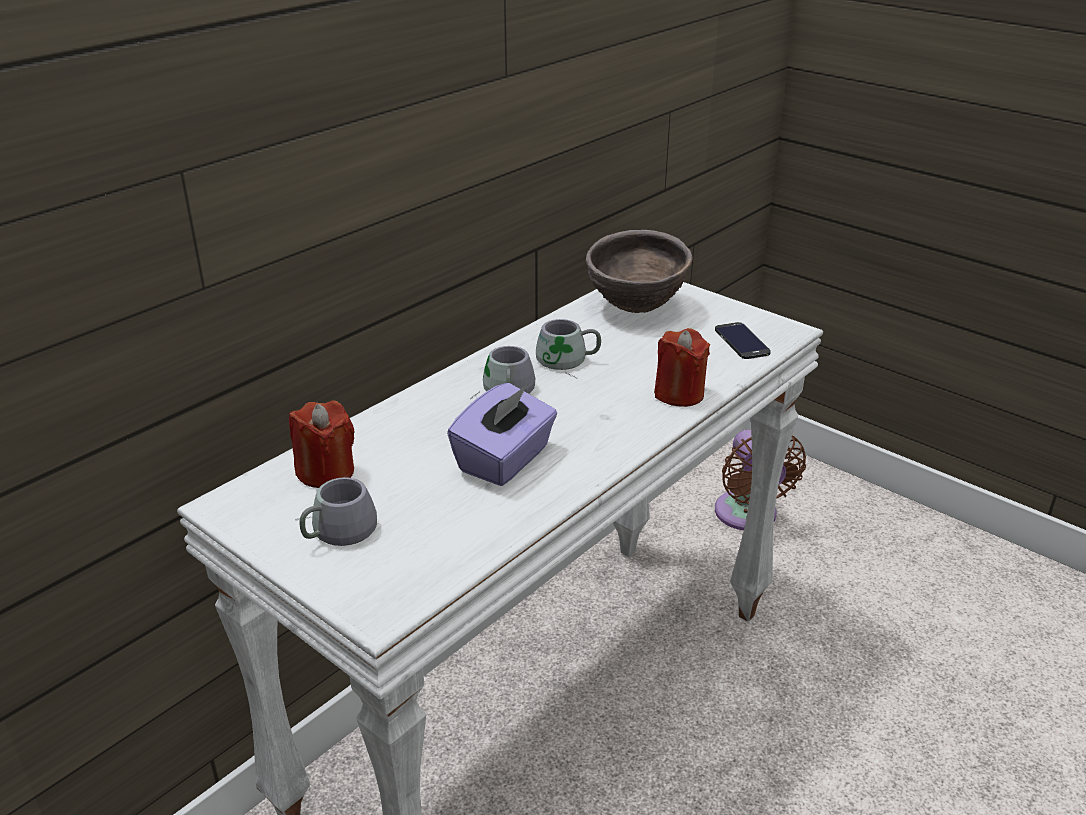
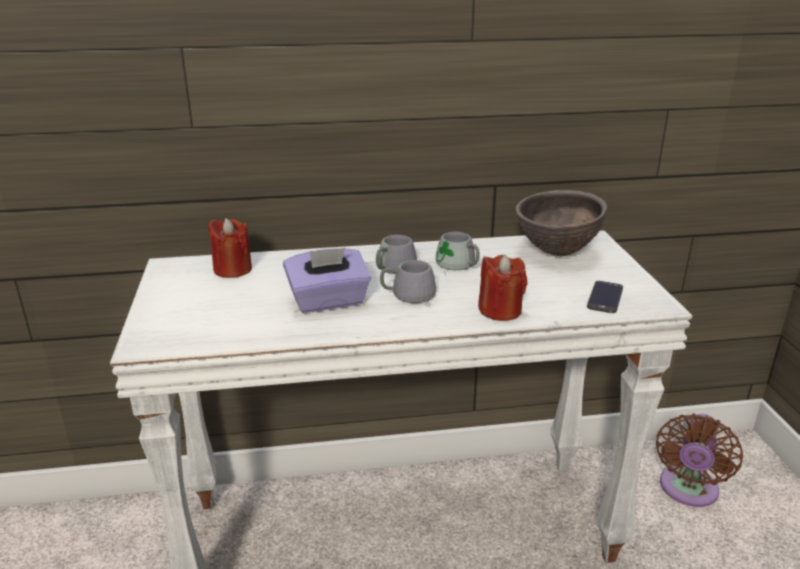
camera: 40 degrees right, 5 degrees down
grey mug [297,477,377,546] -> grey mug moved to [380,260,436,303]

